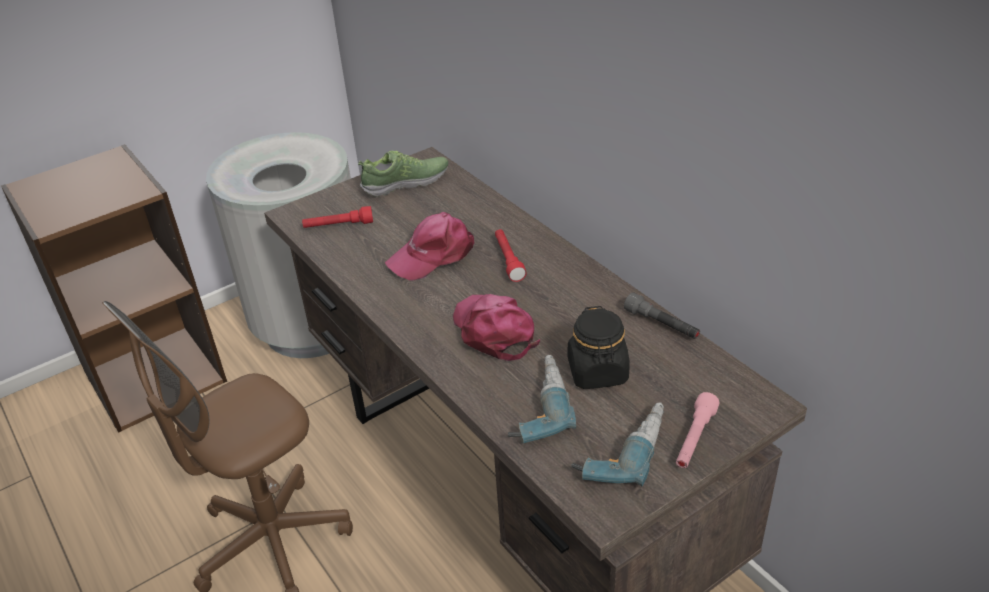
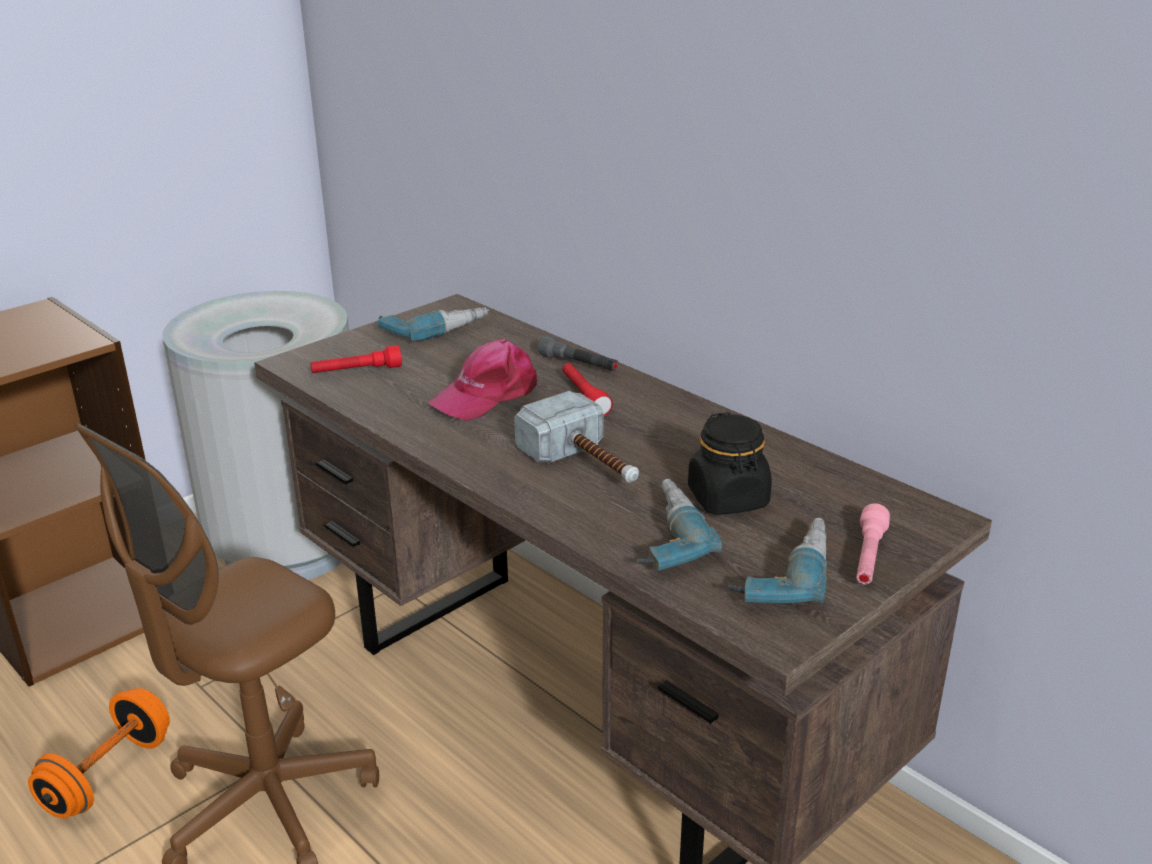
camera: 10 degrees left, 10 degrees down
shoe [358,151,448,197] -> power drill [378,307,489,341]
pink cap [453,294,540,361] -> hammer [514,391,639,483]
grey flashlight [624,292,700,339] -> grey flashlight moved to [538,335,618,371]
none -> orange dumbbell [28,688,170,819]

